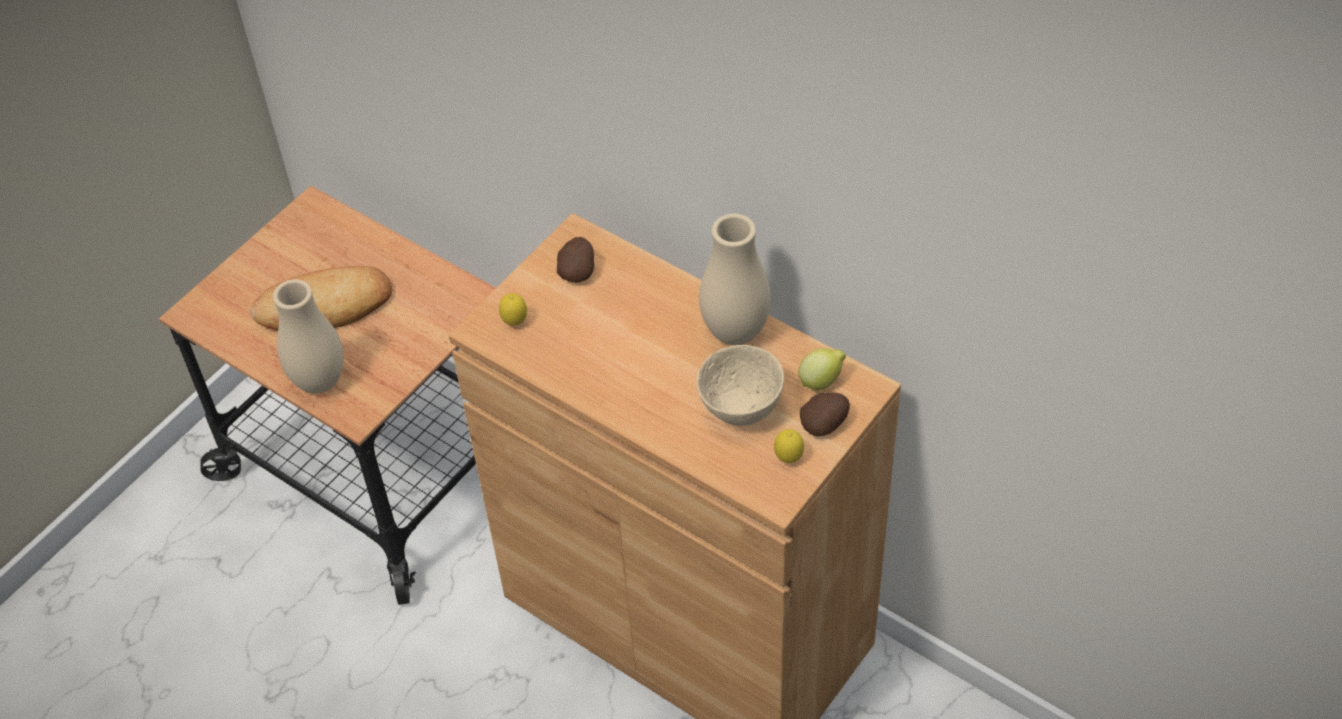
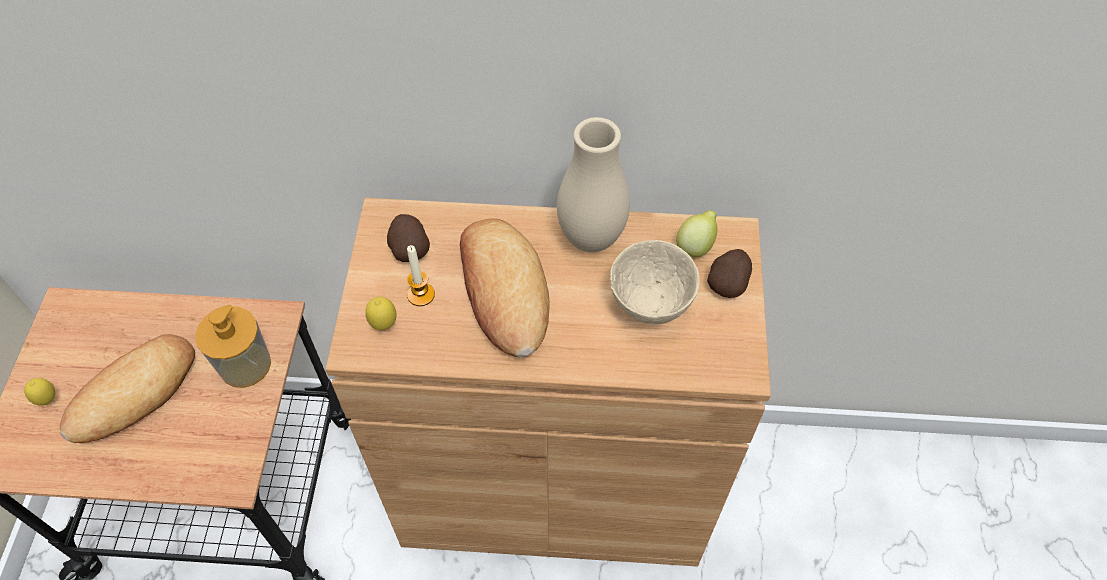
camera: 35 degrees left, 5 degrees up
beige vase [273,279,344,394] -> none
lemon [774,429,804,463] -> lemon moved to [24,378,56,406]
none -> soap dispenser [195,305,271,388]
none -> candle [407,245,435,306]
none -> bread [460,219,550,357]

